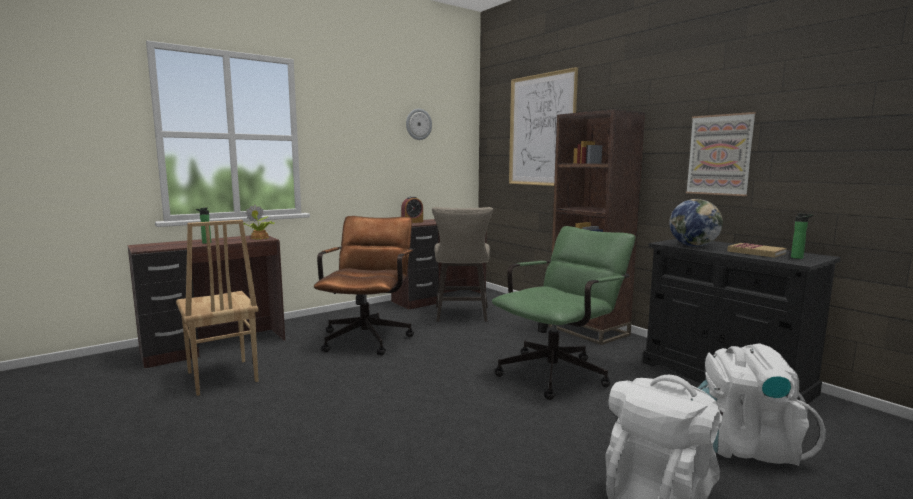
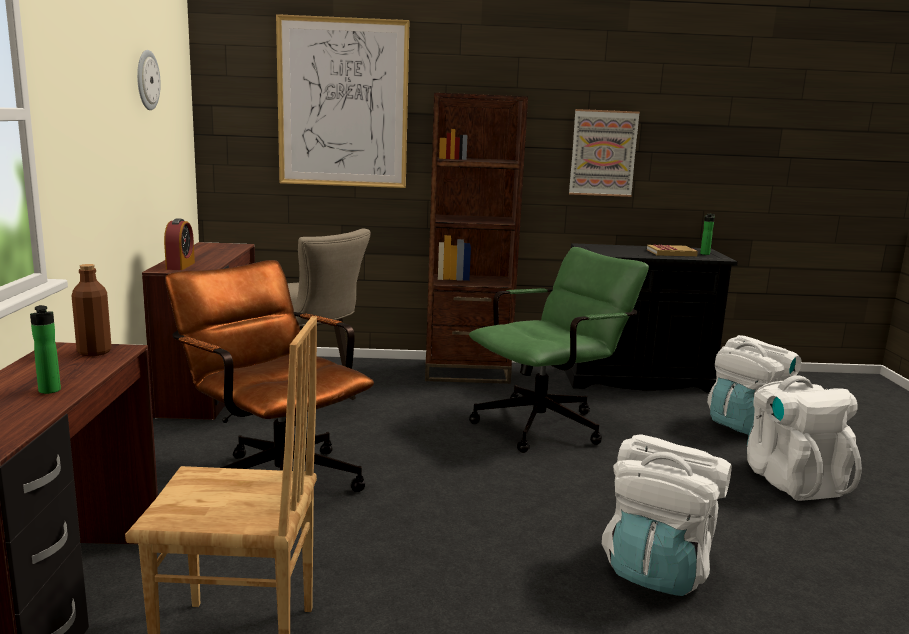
camera: 55 degrees left, 5 degrees up
potted plant [243,204,275,239] -> brown bottle [71,264,112,356]
green office chair [492,226,636,400] -> green office chair turned 60 degrees clockwise [469,247,649,453]
globe [669,199,723,247] -> none
none -> white backpack [602,434,732,596]

